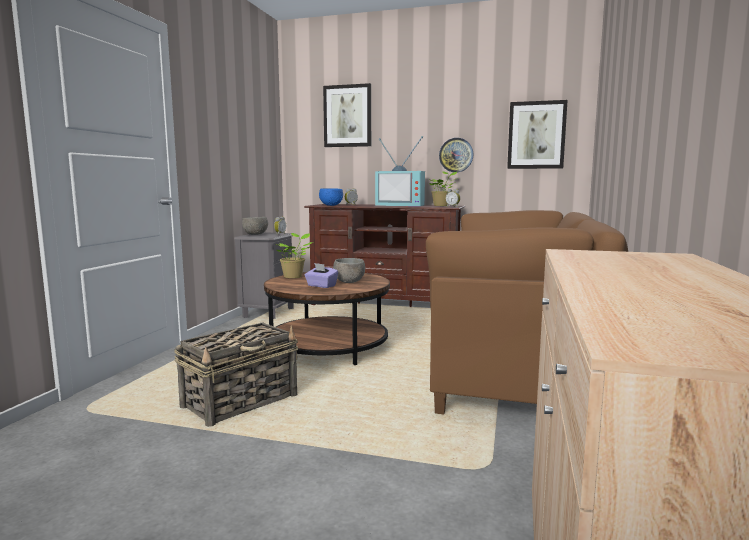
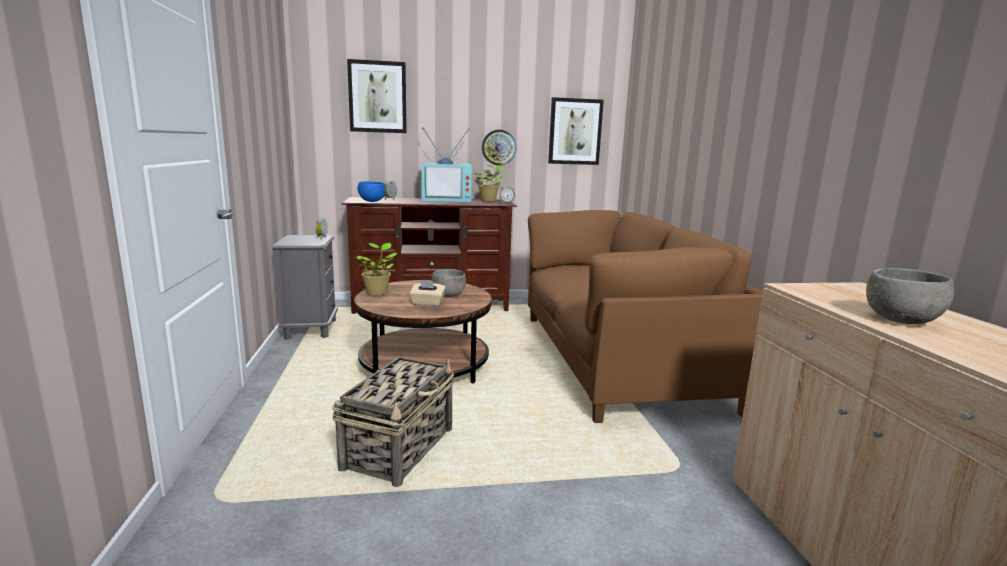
camera: 25 degrees left, 5 degrees up
grey bowl [242,217,268,235] -> grey bowl moved to [866,268,954,324]
purple tissue box [305,263,338,288] -> beige tissue box [410,280,446,306]

